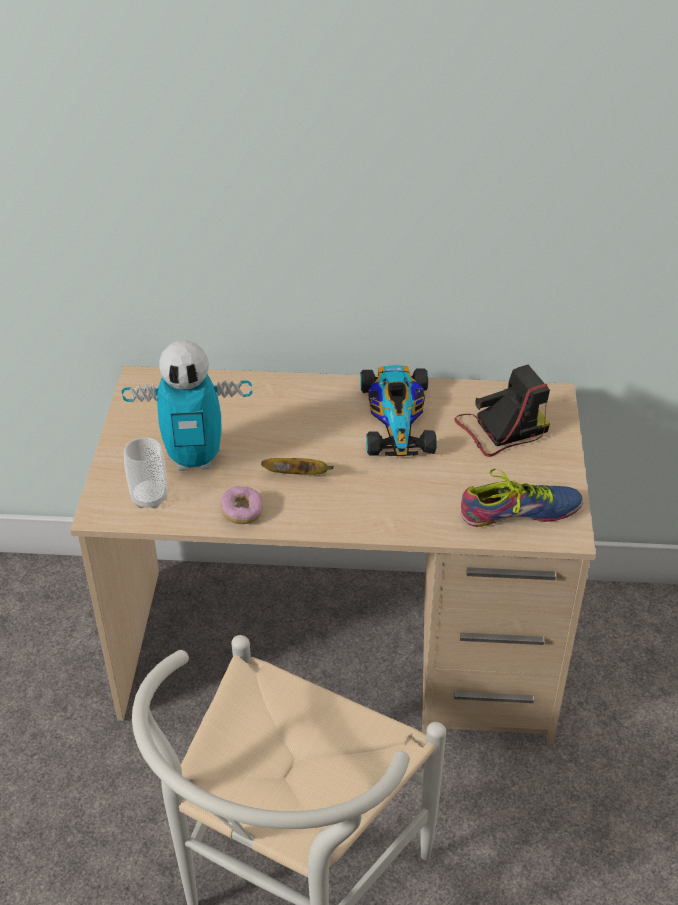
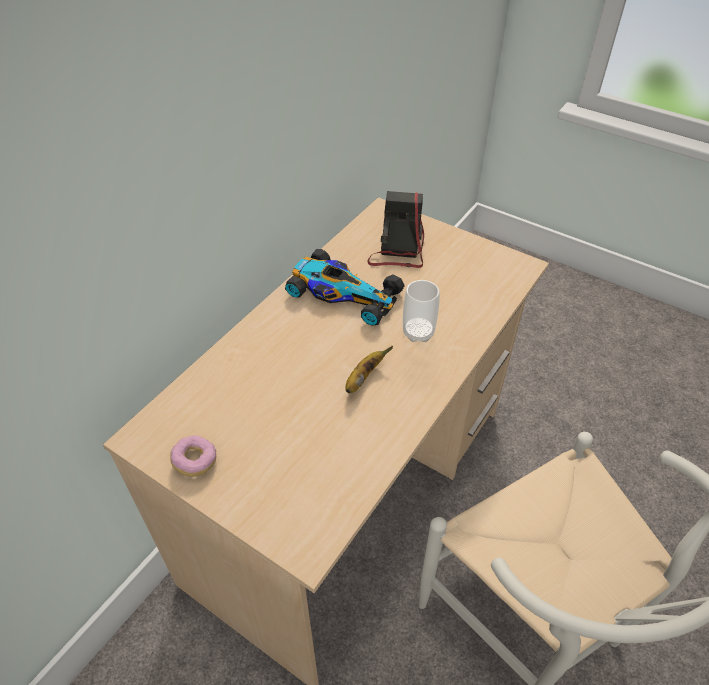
camera: 60 degrees left, 5 degrees up
toy robot [122,340,252,471] -> none
cup [124,437,167,508] -> cup moved to [403,280,440,342]
donut [221,486,263,524] -> donut moved to [170,435,216,477]
shoe [461,469,583,527] -> none

